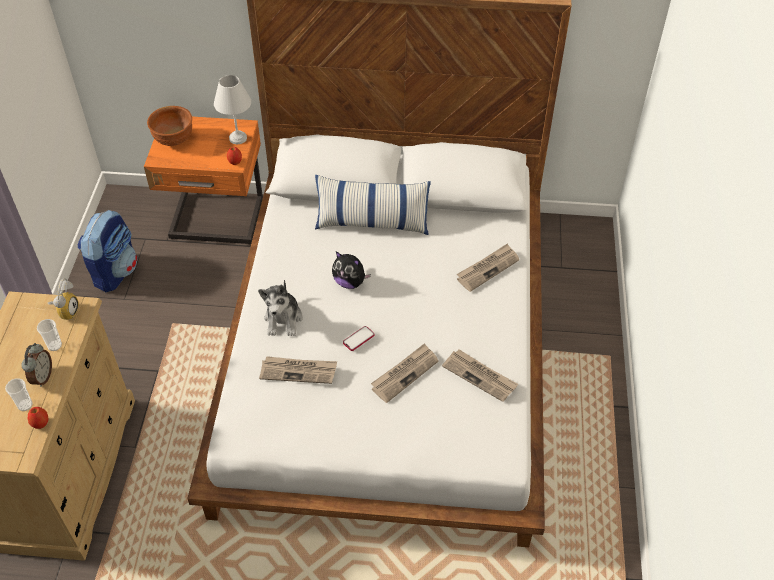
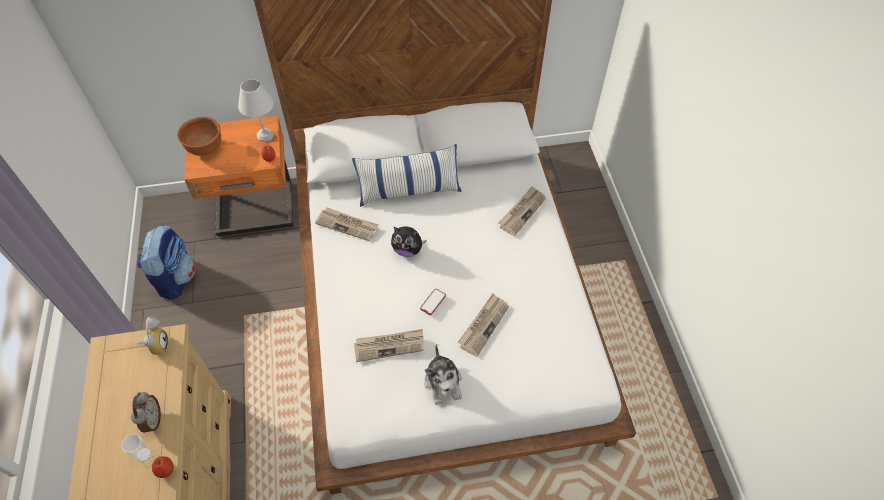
camera: 15 degrees left, 5 degrees up
cup [37,319,62,351] -> none
plush toy [258,280,303,336] -> plush toy moved to [424,344,462,405]
newspaper [442,349,518,402] -> newspaper moved to [315,207,379,241]

